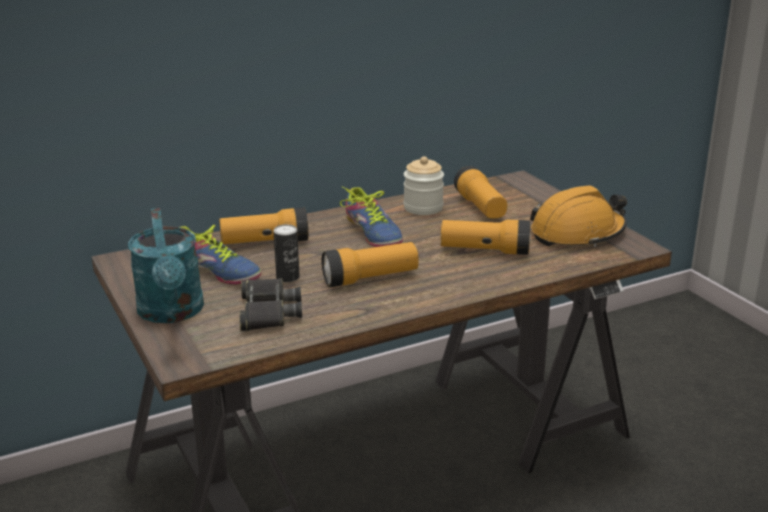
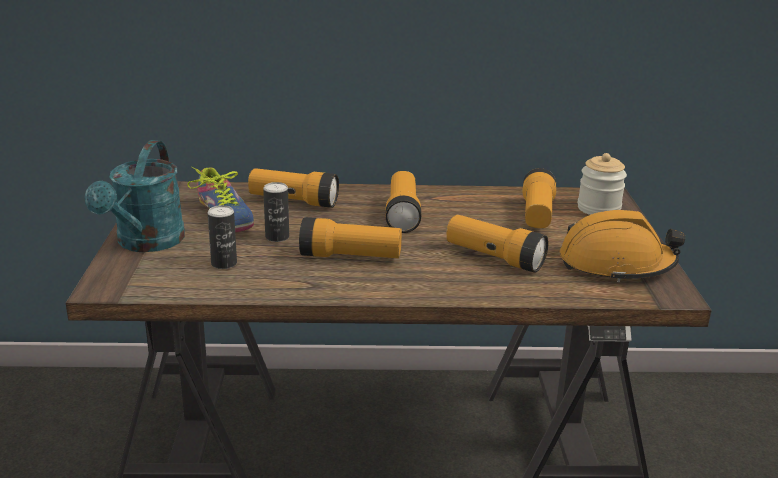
camera: 25 degrees right, 0 degrees up
black binoculars [239,278,302,331] -> can [208,205,237,269]
shoe [340,186,403,247] -> flashlight [385,171,422,233]
jar [403,156,444,215] -> jar moved to [577,153,627,215]

